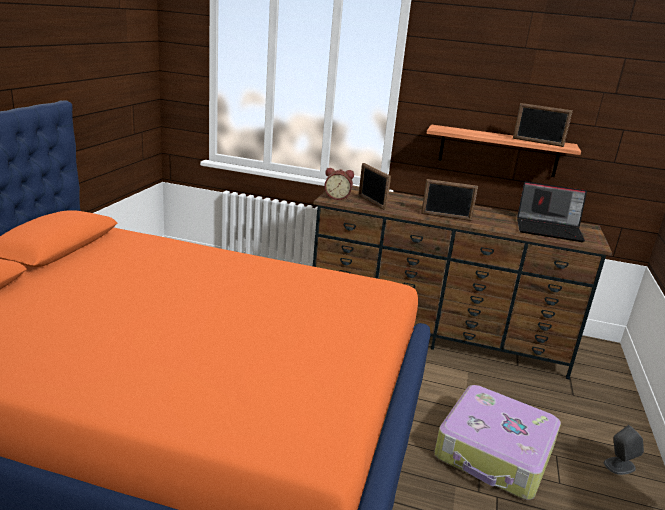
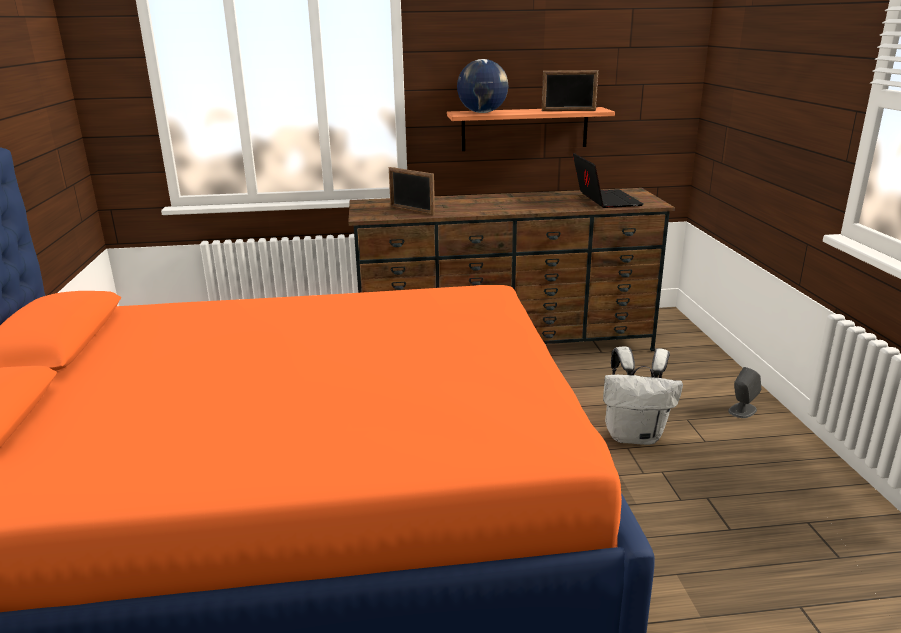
camera: 20 degrees left, 0 degrees up
alarm clock [324,168,354,200] -> none
picture frame [421,179,478,221] -> none
suitcase [434,385,561,500] -> white backpack [603,347,683,445]
laptop [517,181,587,242] -> laptop turned 90 degrees counterclockwise [573,153,643,208]
none -> globe [457,59,508,113]

